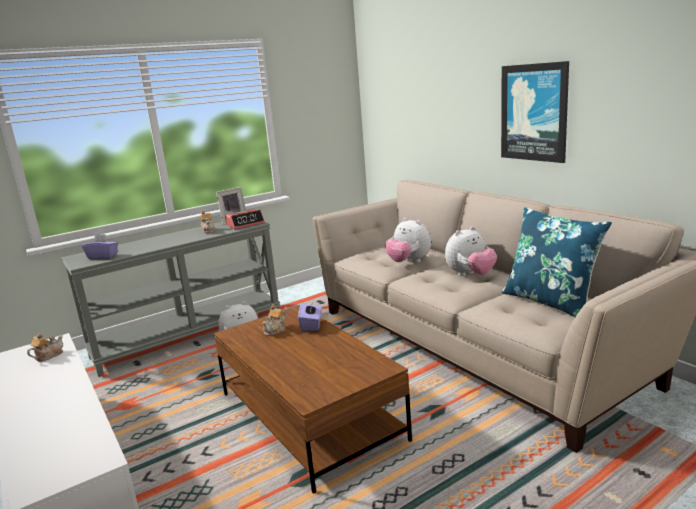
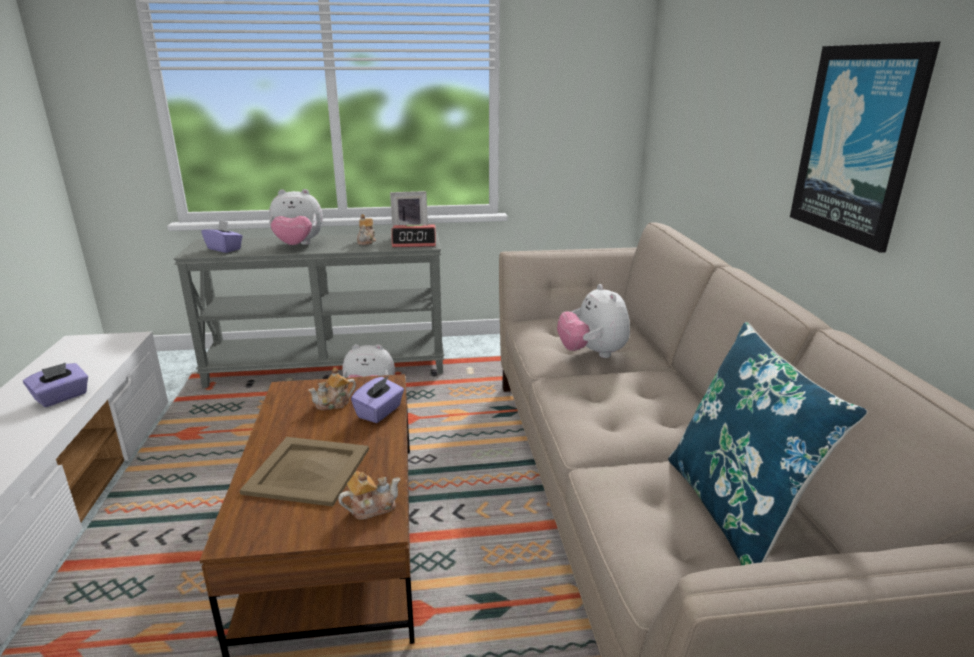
camera: 25 degrees right, 5 degrees up
teapot [27,334,63,362] -> teapot moved to [338,471,401,520]
plush toy [445,226,497,276] -> plush toy moved to [269,189,323,245]
none -> purple tissue box [23,363,88,407]
none -> beige tray [239,437,369,507]

